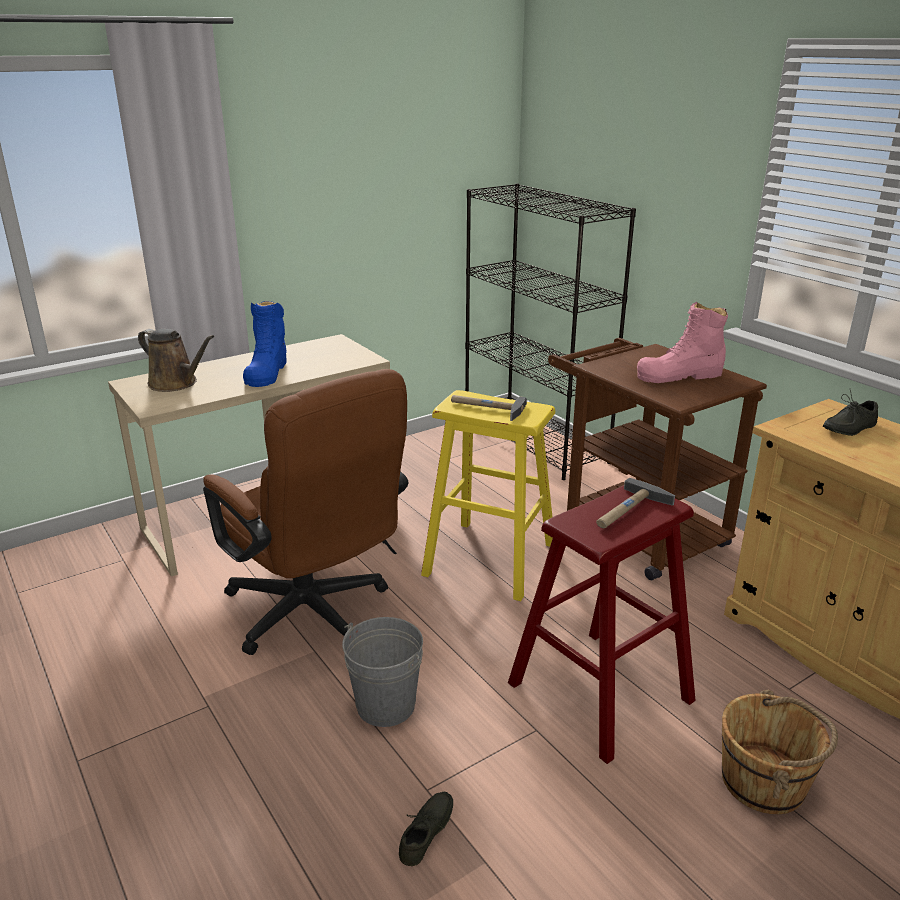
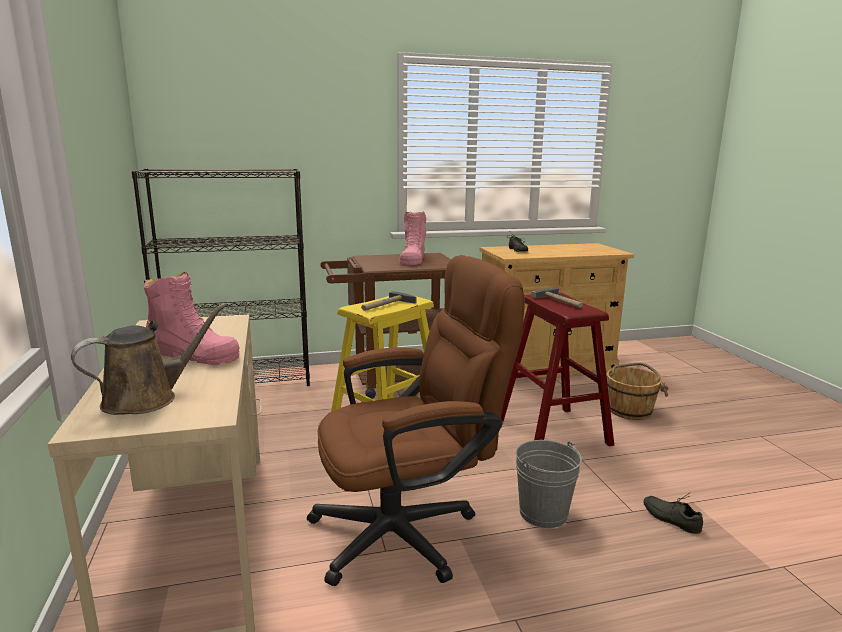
camera: 70 degrees left, 10 degrees down
blue boot [243,301,287,387] -> pink boot [144,272,240,365]

